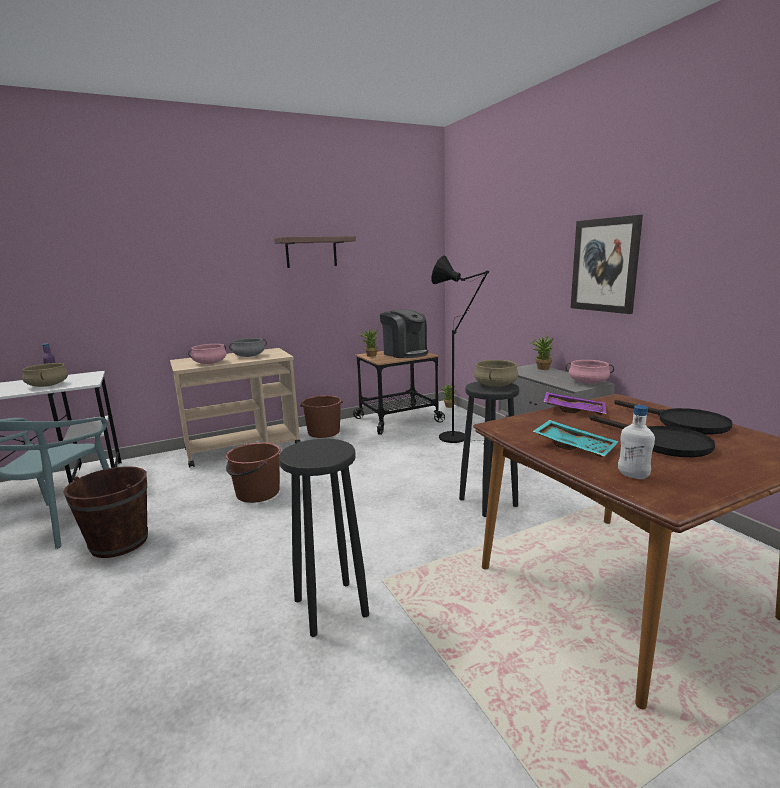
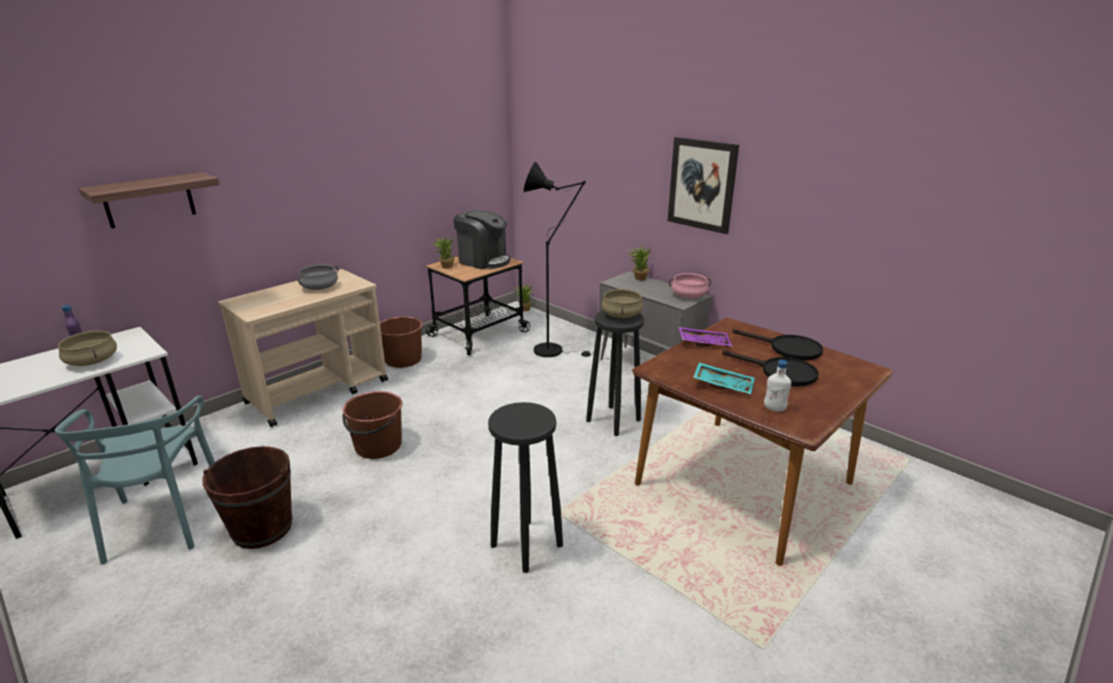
camera: 20 degrees left, 10 degrees up
pink cooking pot [188,344,226,364] -> none
shelf [274,236,356,268] -> shelf moved to [78,172,220,229]

